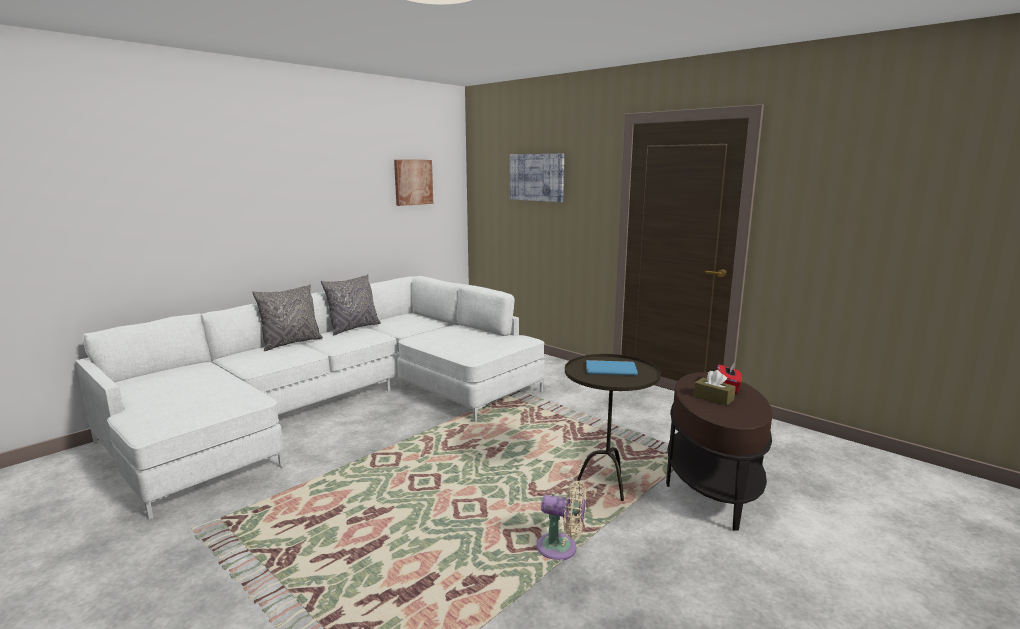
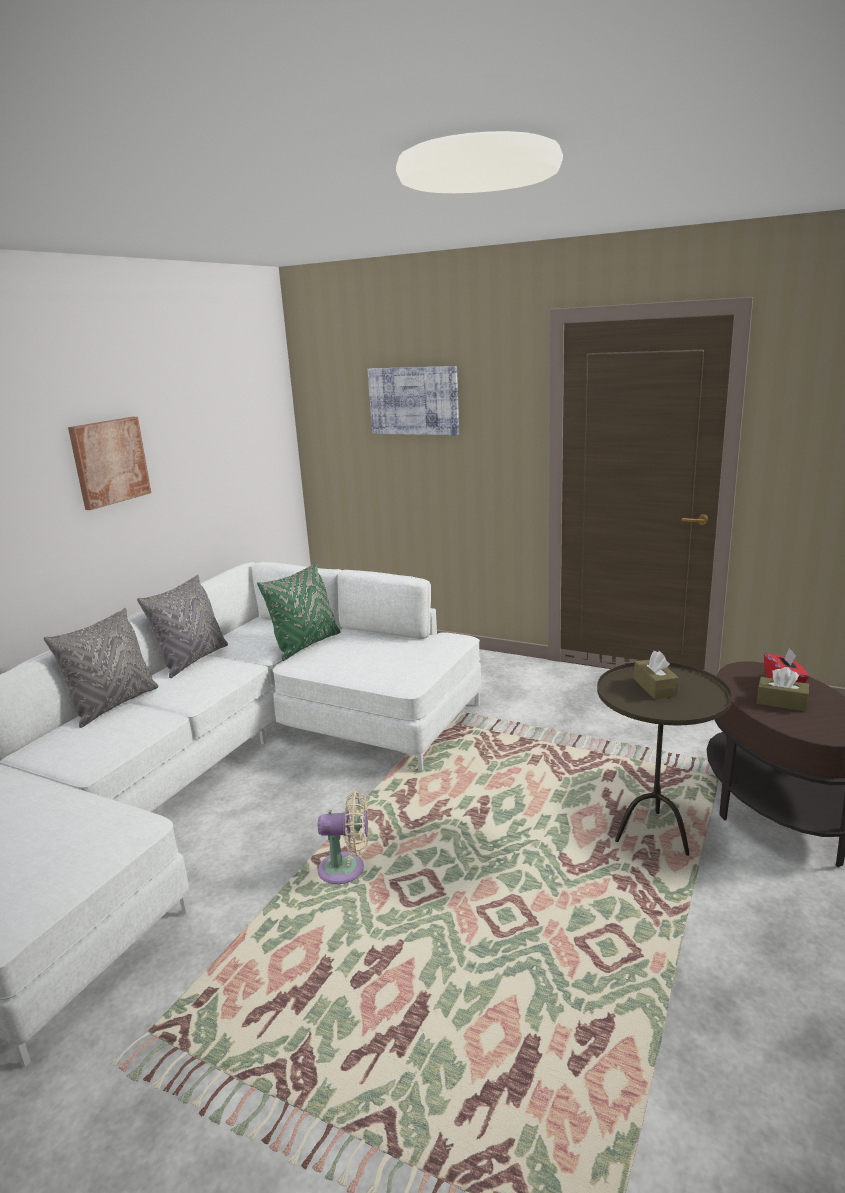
camera: 15 degrees left, 5 degrees up
picture [394,160,433,206] -> picture moved to [68,417,151,510]
beige fan [537,481,586,560] -> beige fan moved to [318,791,368,884]
blue book [586,360,638,375] -> brown tissue box [634,651,679,699]
none -> green pillow [257,563,340,661]

